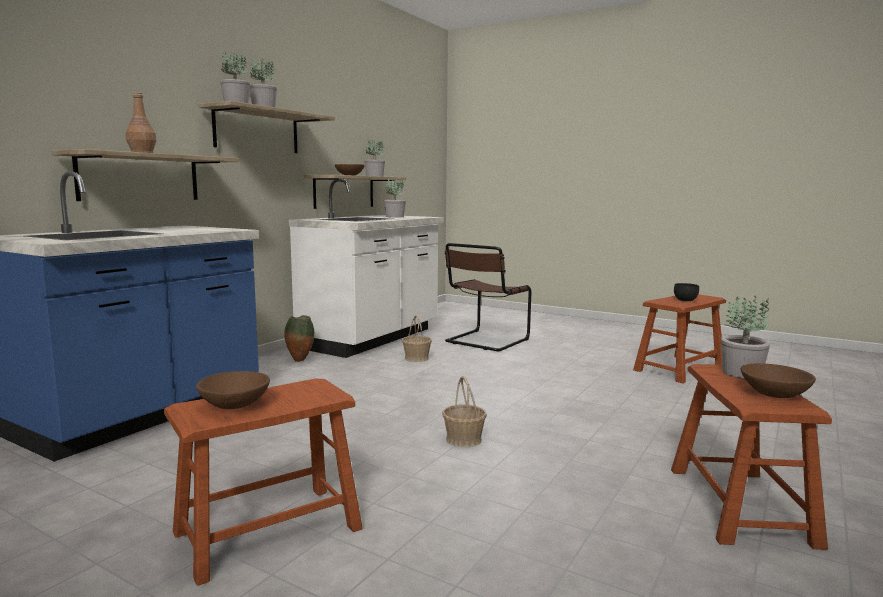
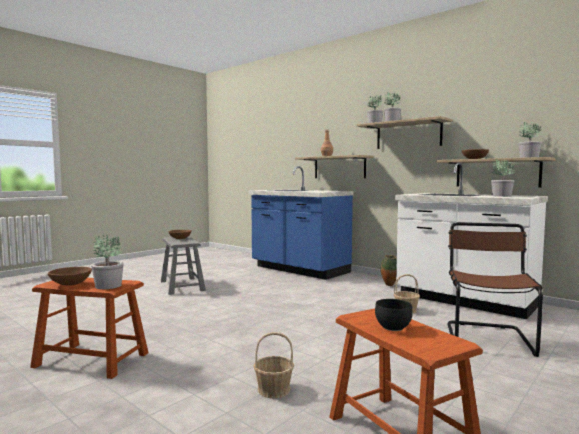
camera: 100 degrees right, 5 degrees down
brown stool [164,379,362,586] -> grey stool [161,236,206,295]
basket [442,376,487,447] -> basket moved to [253,332,294,398]
brown chair [445,243,531,351] -> brown chair turned 60 degrees clockwise [447,222,543,357]

